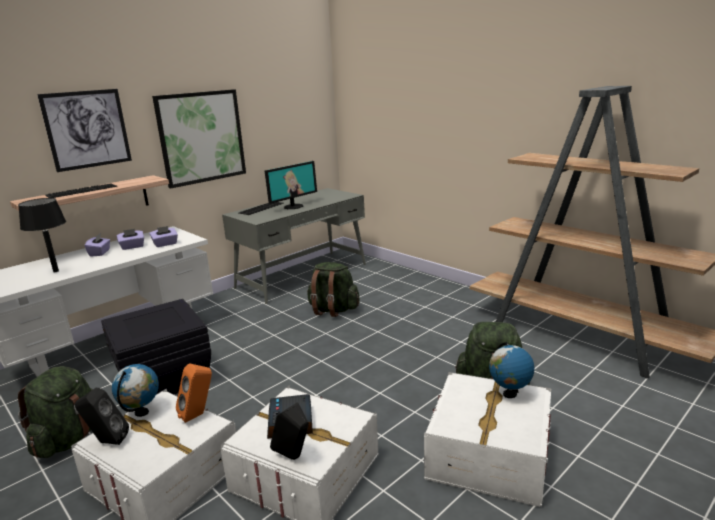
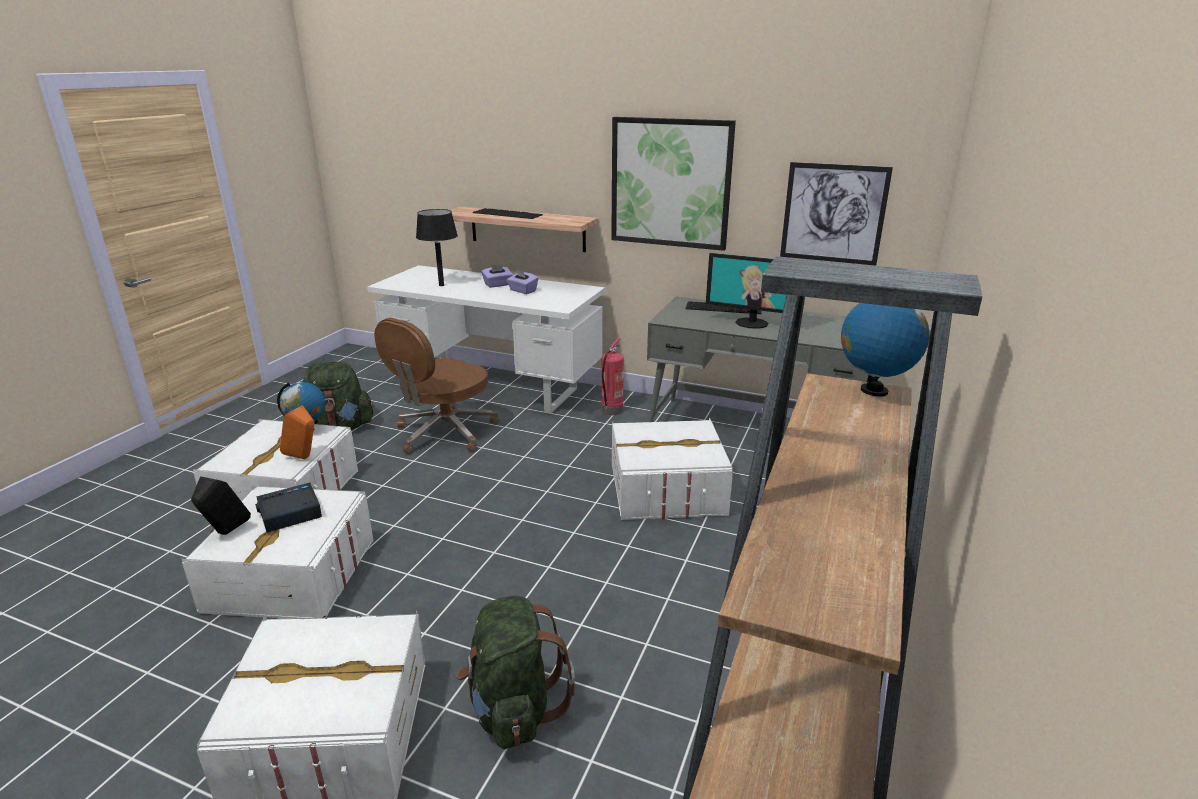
camera: 65 degrees right, 5 degrees up
picture [37,89,132,172] -> picture moved to [780,162,893,266]
black speaker [75,388,129,445] -> none
black storage box [101,299,211,394] -> brown office chair [374,318,499,454]
purple tissue box [150,226,178,247] -> none
green backpack [307,262,360,317] -> white storage box [612,418,733,520]
globe [489,342,535,398] -> globe moved to [841,303,929,397]
none -> fire extinguisher [601,338,624,415]

